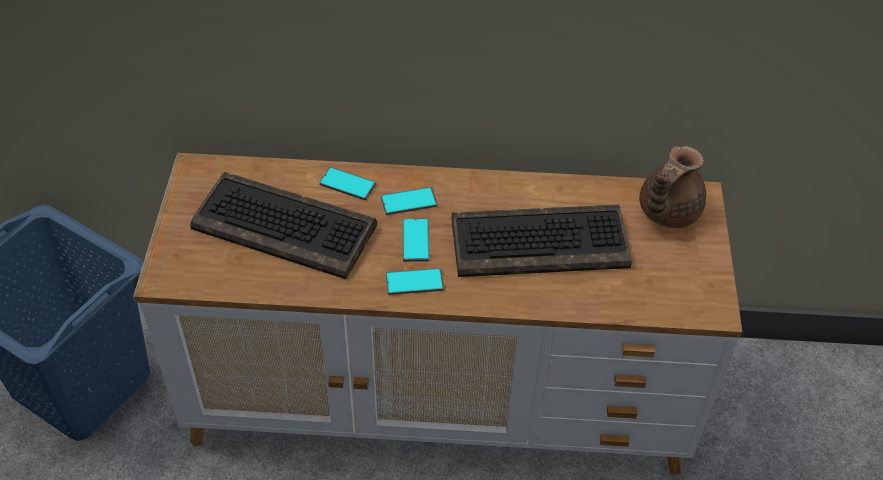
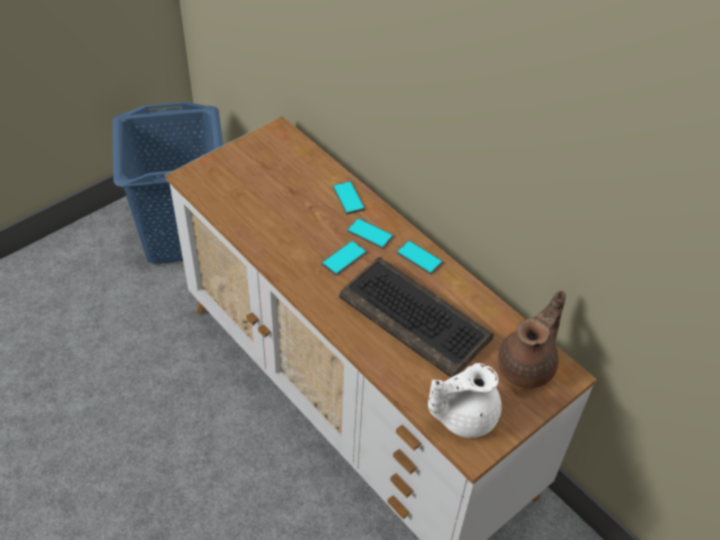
camera: 45 degrees right, 0 degrees up
keyboard [190,172,377,279] -> none
phone [386,268,444,295] -> phone moved to [396,240,443,275]
brown teapot [639,146,706,228] -> brown teapot turned 135 degrees clockwise [498,290,566,388]
none -> white teapot [428,363,502,438]

